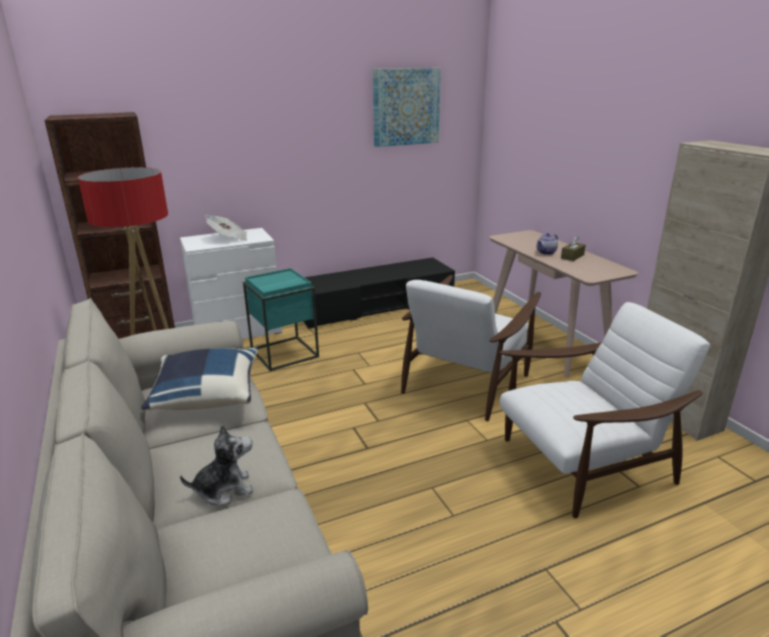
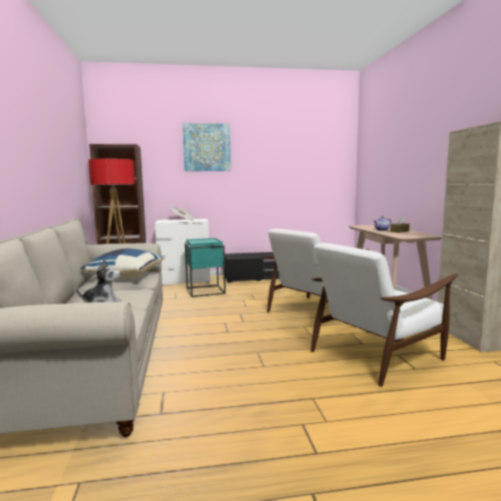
camera: 15 degrees right, 15 degrees down
picture [373,68,441,147] -> picture moved to [183,123,231,171]
white armchair [499,302,710,518] -> white armchair turned 150 degrees clockwise [311,243,458,387]

